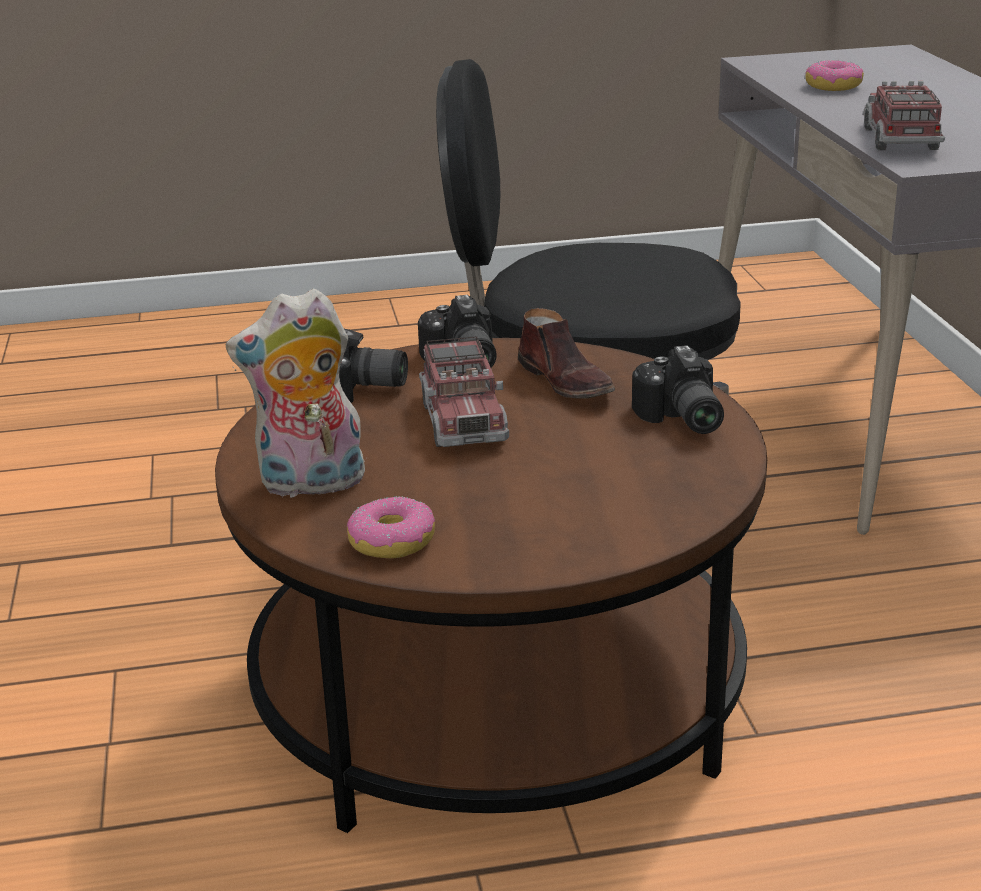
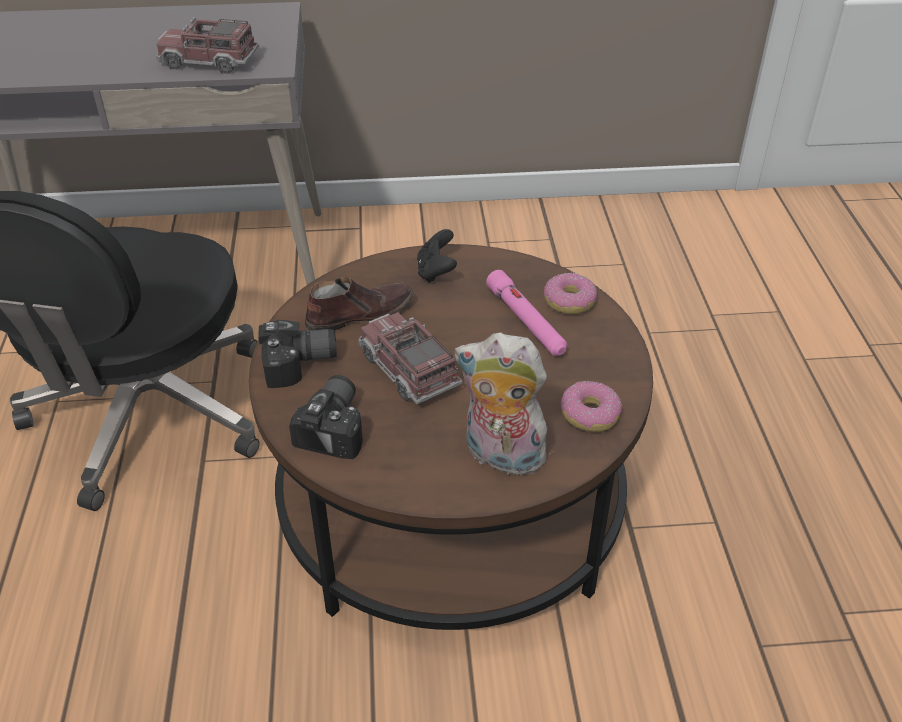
camera: 85 degrees left, 15 degrees up
plush toy [226,288,365,498] -> plush toy turned 120 degrees clockwise [455,332,550,475]
toy truck [419,336,509,447] -> toy truck turned 120 degrees counterclockwise [358,312,462,404]
camera [632,345,724,434] -> black game controller [417,229,457,283]
donut [805,60,864,91] -> donut moved to [544,273,597,315]
none -> pink flashlight [486,270,567,356]

